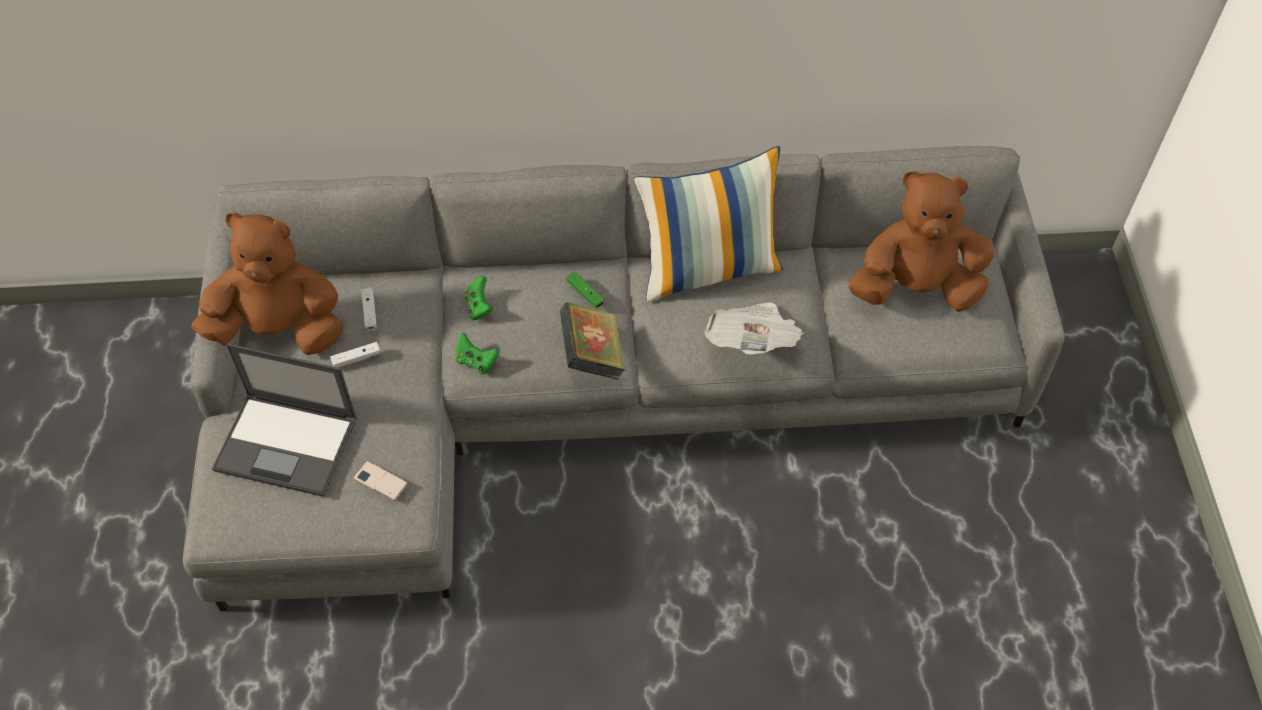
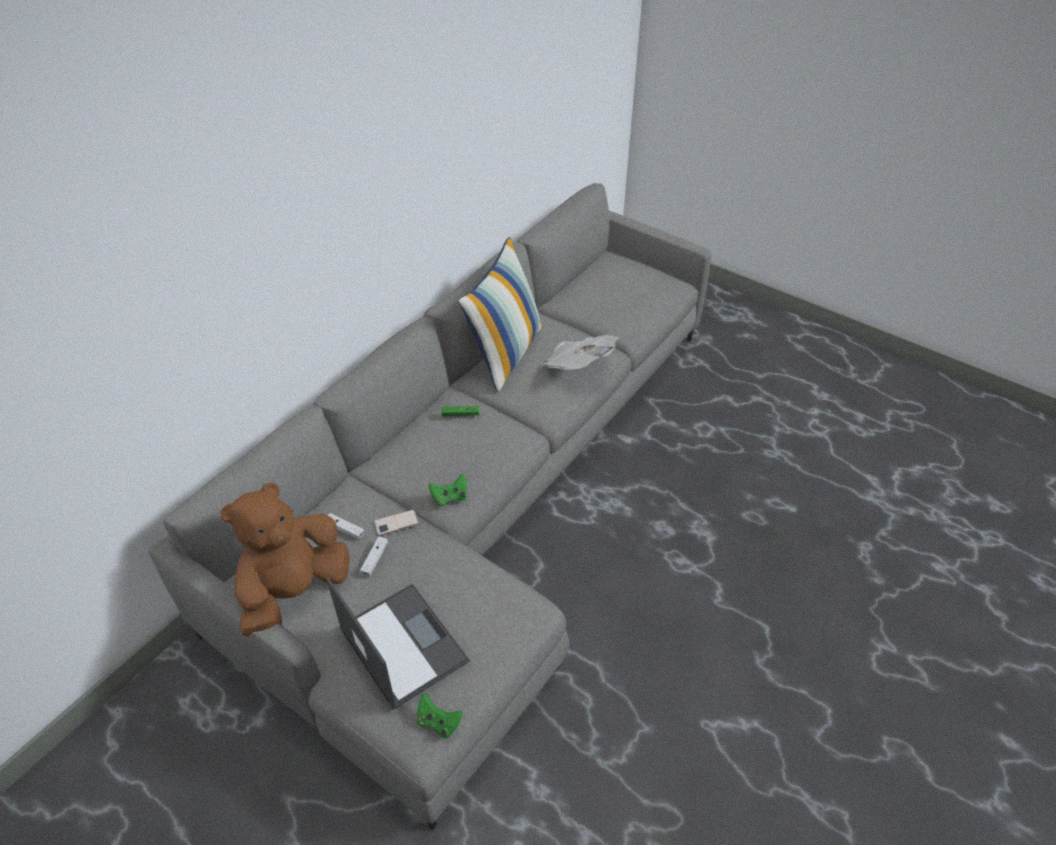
camera: 50 degrees left, 10 degrees down
laptop [212,344,357,497] -> laptop turned 90 degrees counterclockwise [327,577,470,710]
phone [353,461,408,501] -> phone moved to [374,510,419,536]
green game controller [465,276,493,320] -> green game controller moved to [417,693,463,739]
book [559,302,625,380] -> none
brown plush toy [848,171,994,312] -> none

